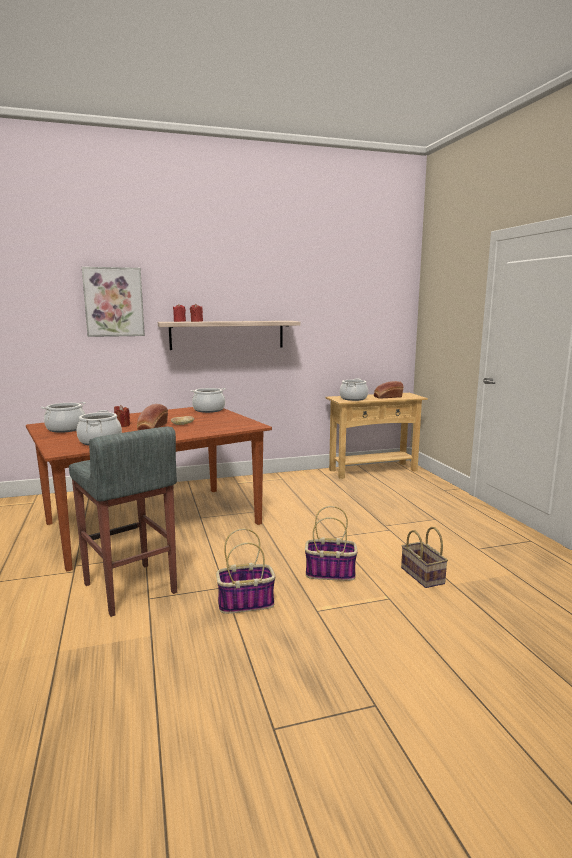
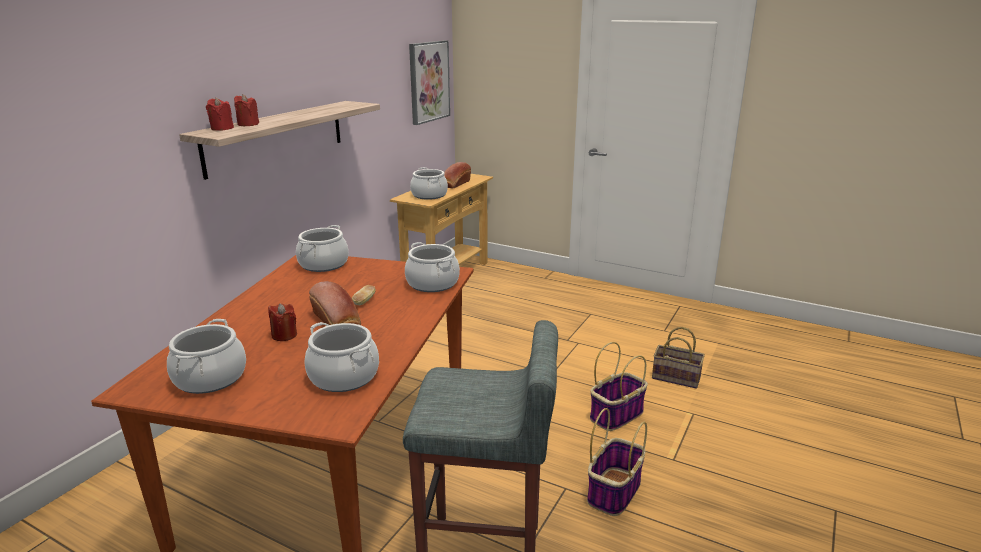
camera: 45 degrees left, 10 degrees up
picture [82,267,145,337] -> picture moved to [409,40,450,125]
none -> cooking pot [405,242,460,292]

